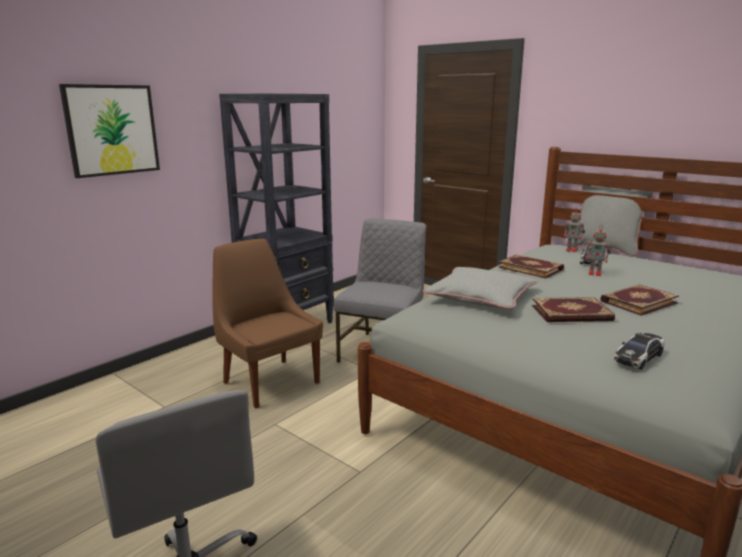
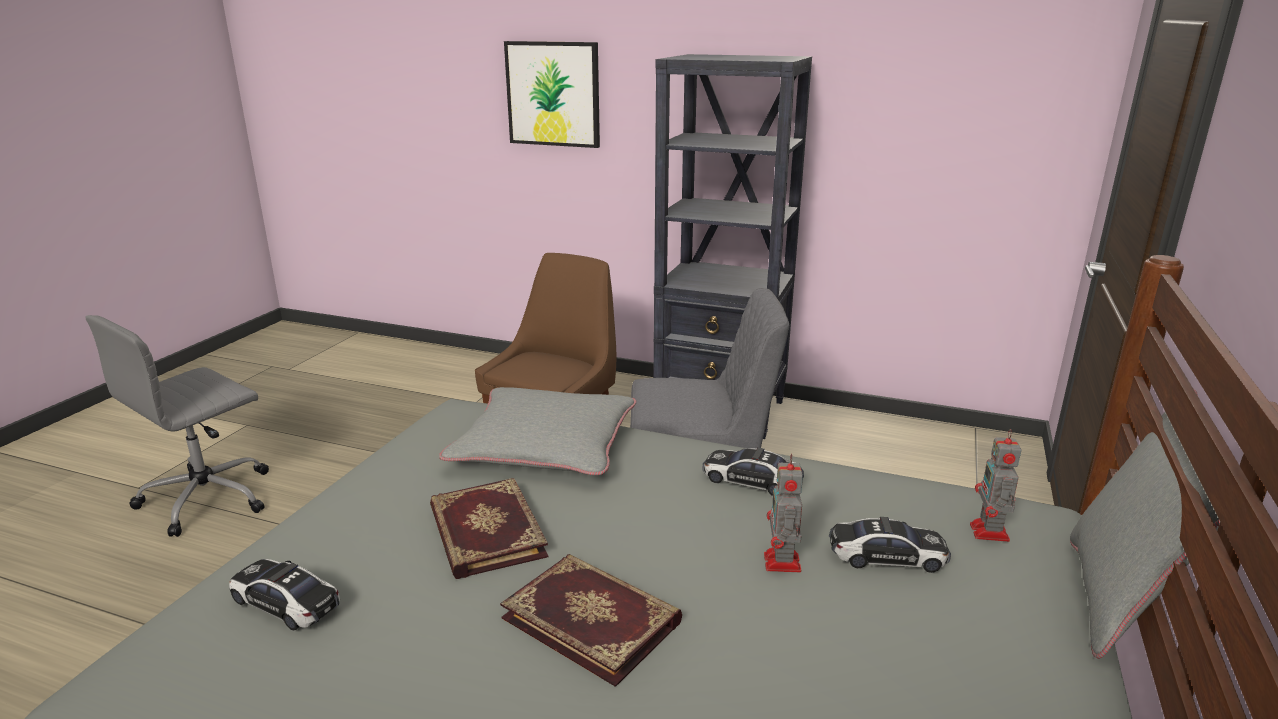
camera: 70 degrees right, 5 degrees up
book [498,254,564,279] -> toy car [702,447,804,496]

